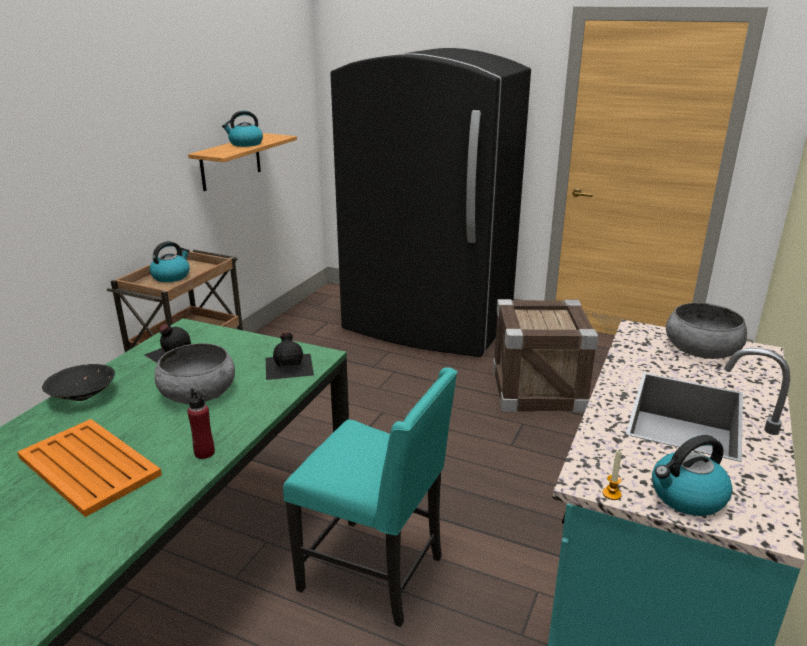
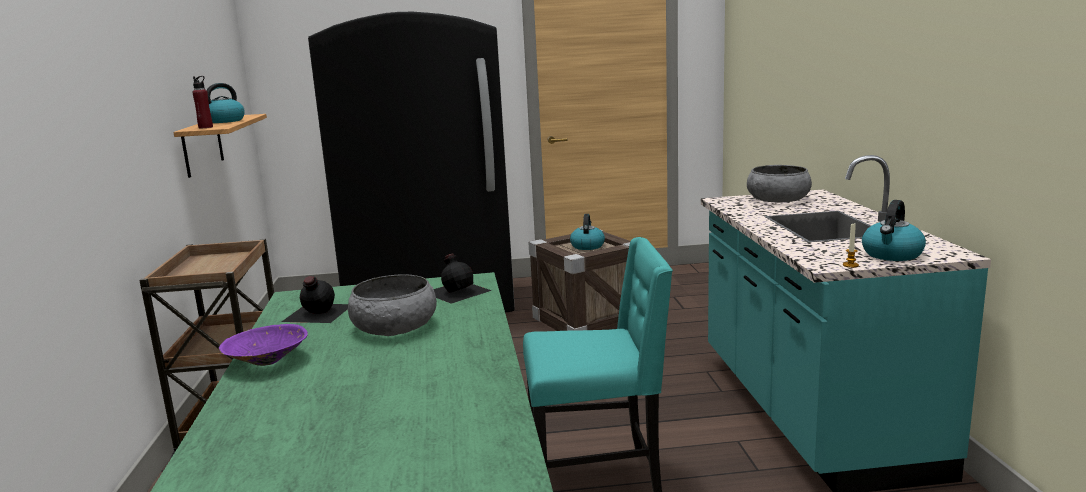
camera: 30 degrees left, 10 degrees down
orange tray [17,419,162,517] -> none
black bowl [42,364,115,401] -> purple bowl [219,324,308,366]
kettle [149,241,190,282] -> kettle moved to [570,214,605,250]
red bottle [188,388,215,459] -> red bottle moved to [193,76,213,128]

